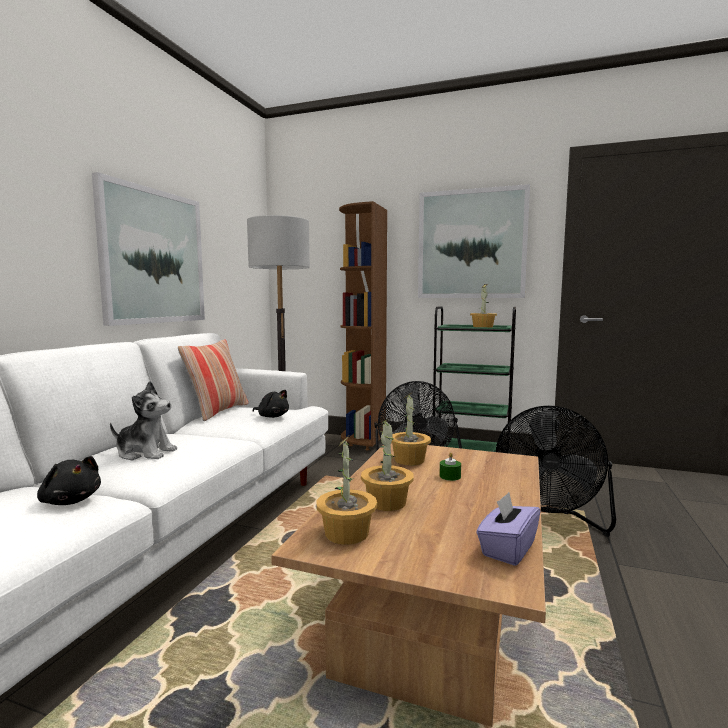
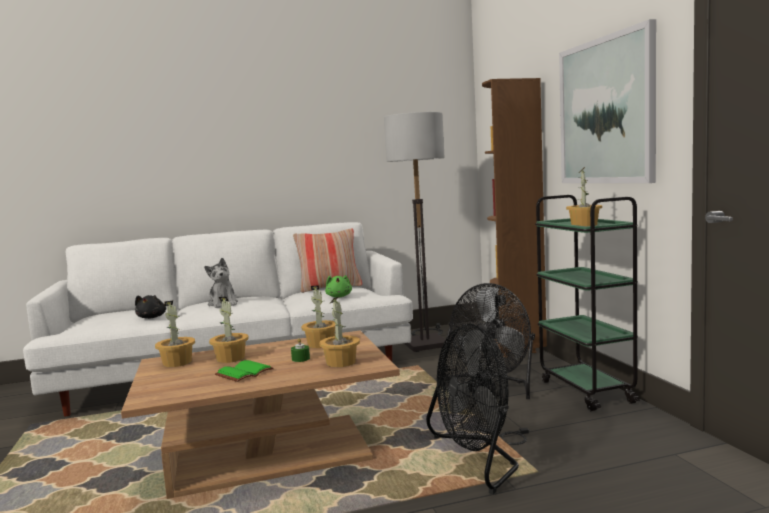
camera: 55 degrees right, 0 degrees up
picture [92,172,205,326] -> none
black plush toy [253,390,289,418] -> green plush toy [325,275,352,298]
purple tissue box [476,492,540,566] -> none
none -> green book [215,360,274,382]
none -> potted plant [319,297,360,367]

